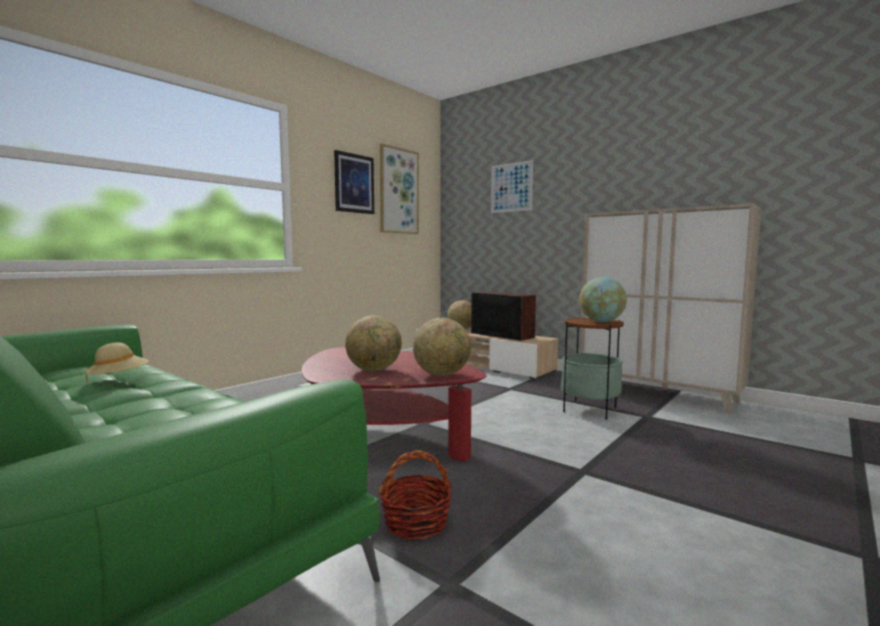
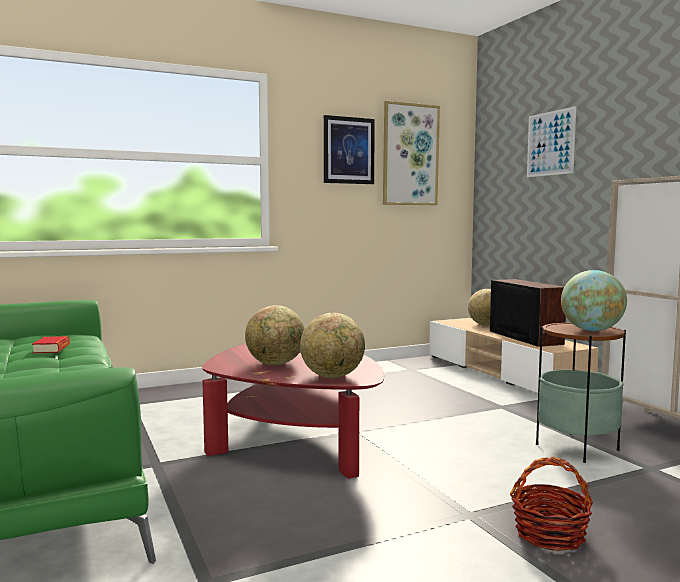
camera: 25 degrees right, 0 degrees up
beige hat [86,343,149,383] -> book [32,336,70,354]
basket [378,450,452,540] -> basket moved to [510,457,593,551]

